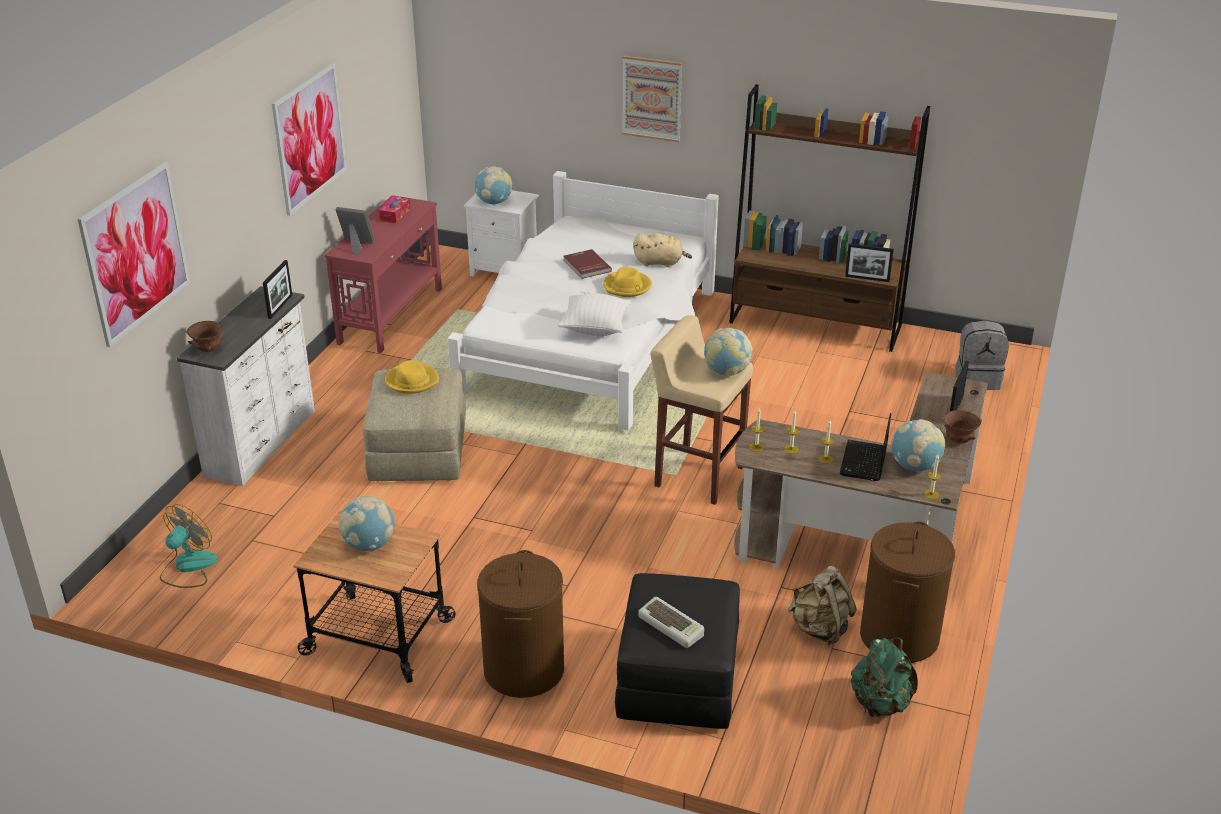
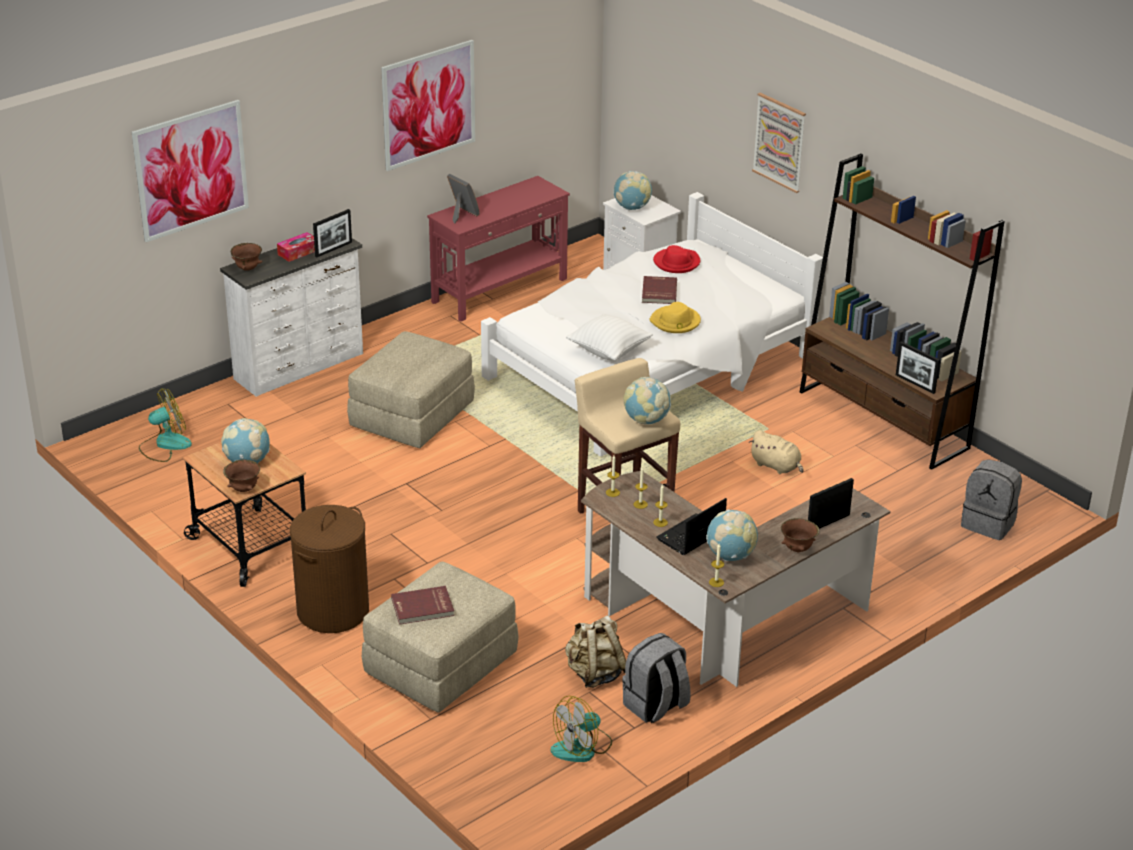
camera: 30 degrees right, 0 degrees up
tissue box [379,196,411,223] -> tissue box moved to [277,232,315,262]
yellow hat [385,360,439,394] -> none
black ottoman [615,573,740,729] -> beige ottoman [362,562,519,713]
beige plush toy [633,233,692,267] -> beige plush toy moved to [749,430,804,474]
keyboard [638,597,704,648] -> red book [391,586,454,625]
green backpack [851,638,918,718] -> fan [551,696,612,762]
brown laundry basket [860,522,955,663] -> grey backpack [622,633,691,723]
none -> brown bowl [223,460,260,492]
none -> red hat [653,245,700,273]

